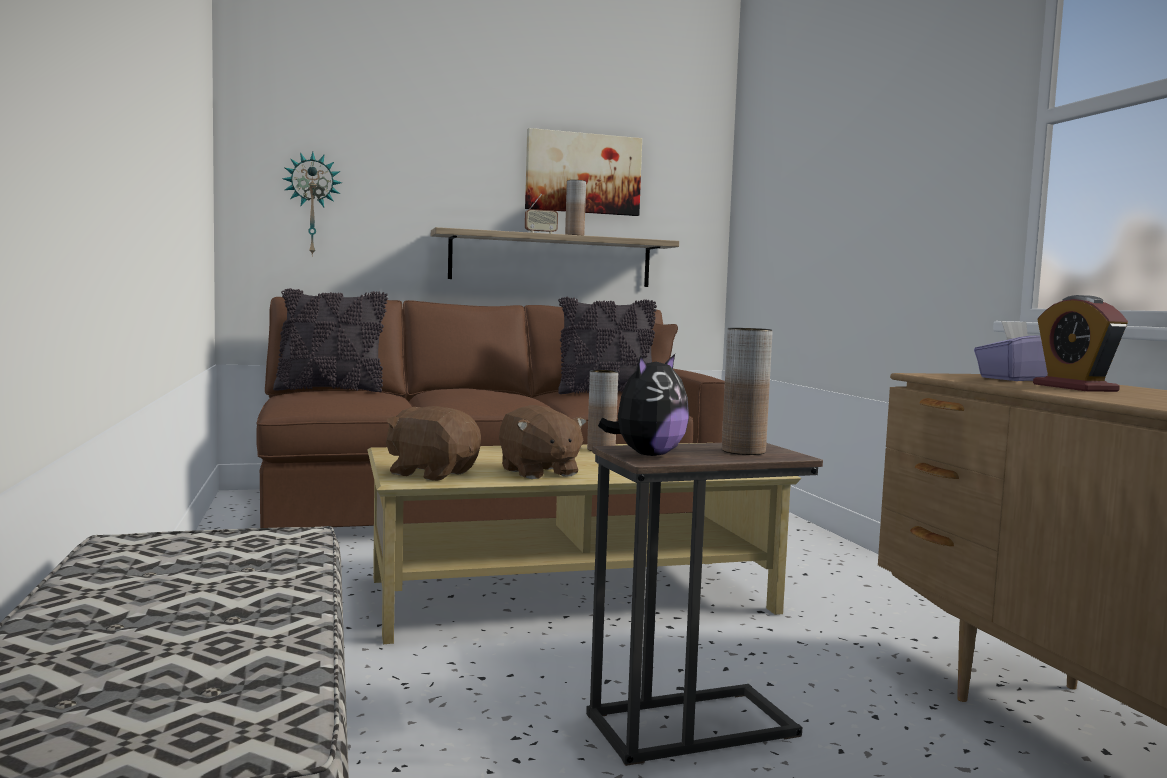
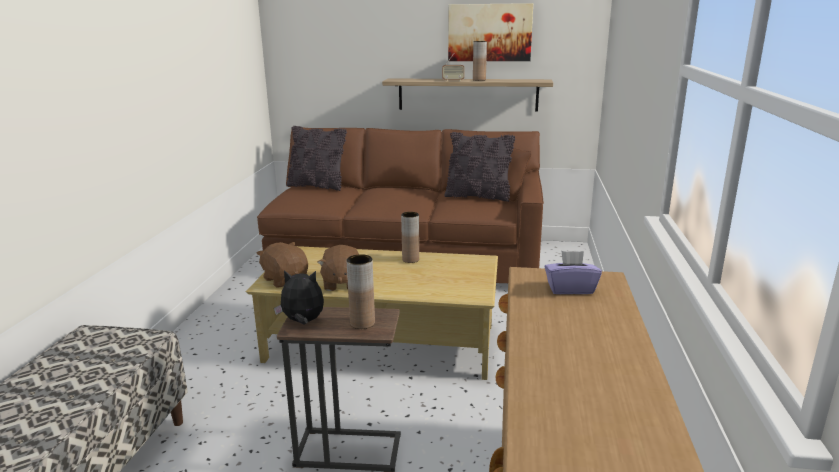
camera: 25 degrees right, 15 degrees up
wall clock [283,152,342,257] -> none
plush toy [598,354,689,456] -> plush toy turned 150 degrees counterclockwise [274,270,324,325]
alarm clock [1033,295,1128,392] -> none

